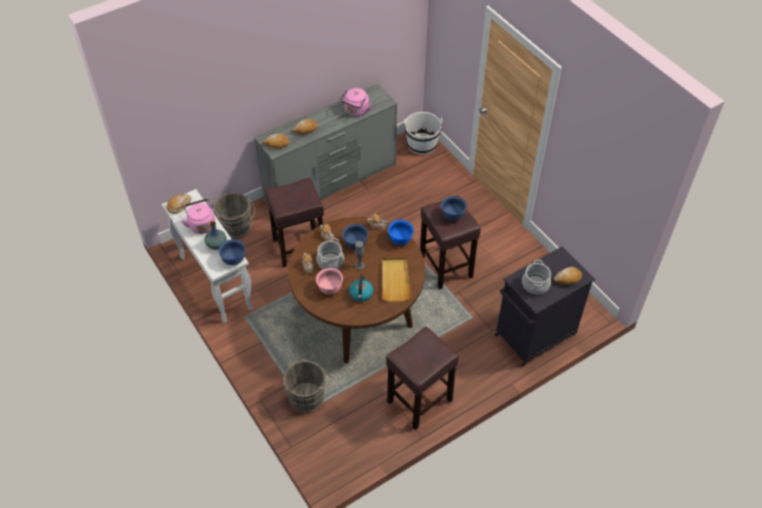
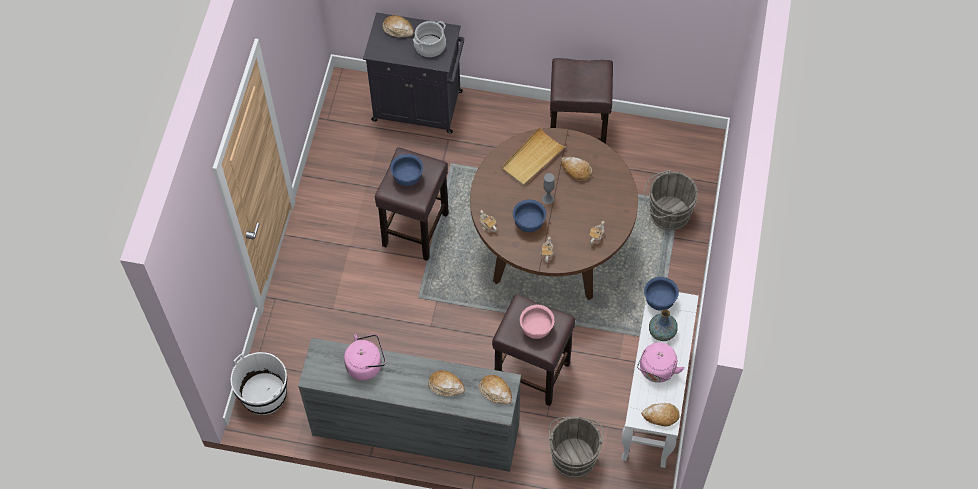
camera: 135 degrees left, 10 degrees up
pink bowl [316,268,343,295] -> pink bowl moved to [520,305,555,339]
cooking pot [317,238,344,269] -> none
kettle [349,276,374,302] -> bread [561,157,592,180]
blue bowl [388,220,414,245] -> none

